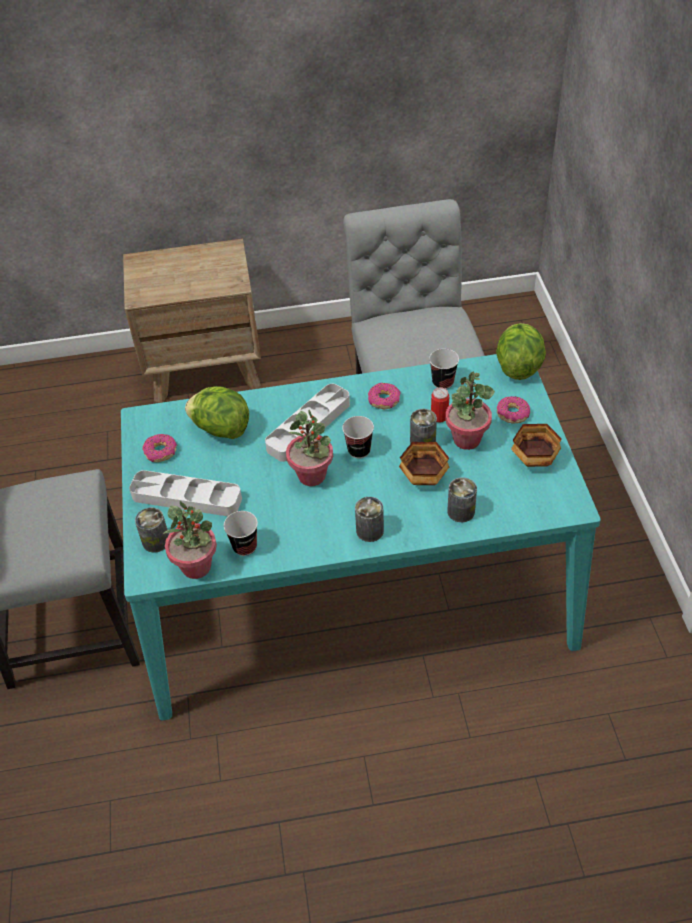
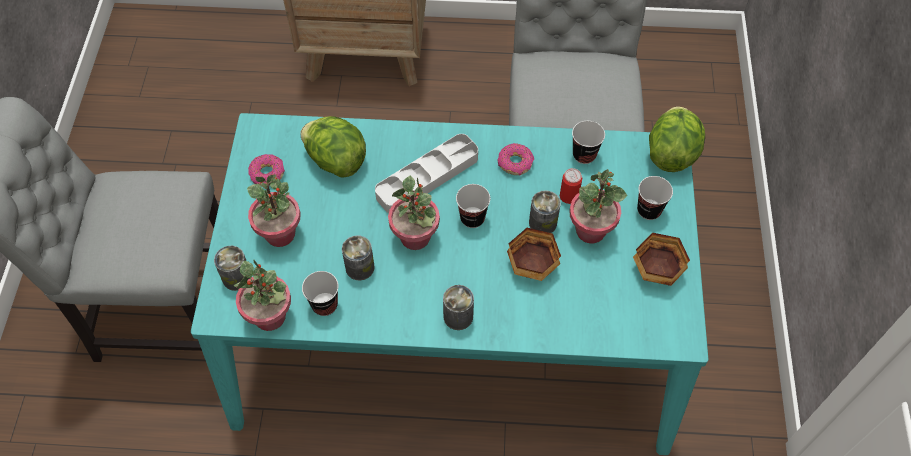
camera: 10 degrees right, 10 degrees up
grey tray [129,470,242,516] -> potted plant [247,174,301,247]
can [447,477,477,522] -> can moved to [342,235,375,280]
donut [497,396,530,423] -> cup [637,176,673,220]

